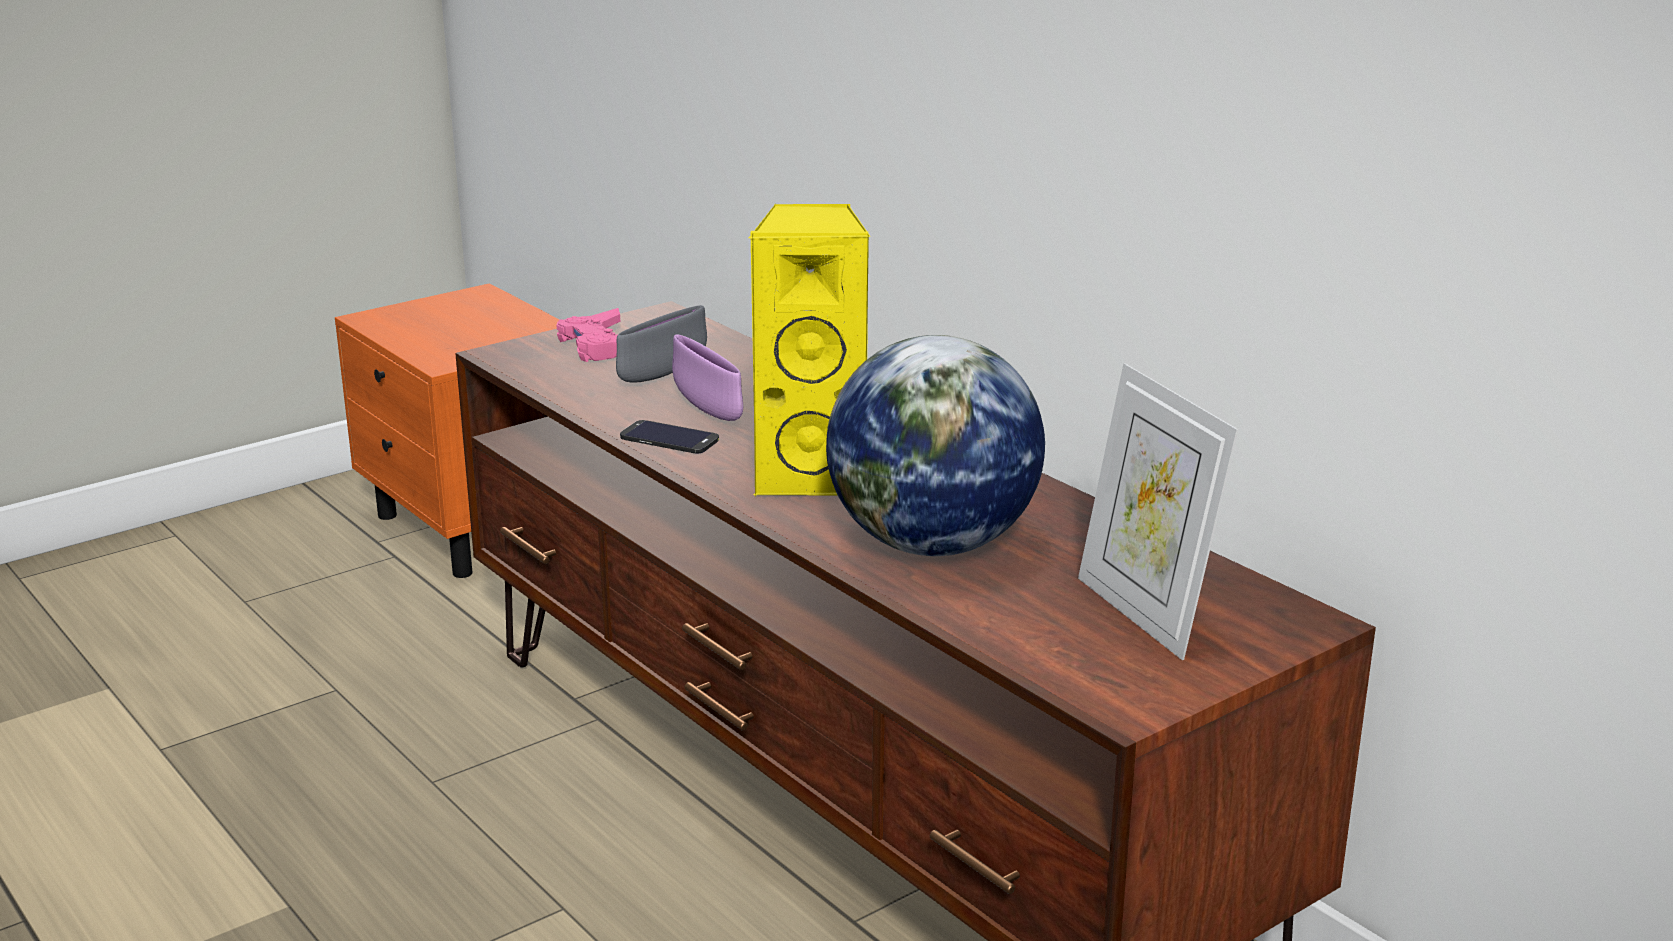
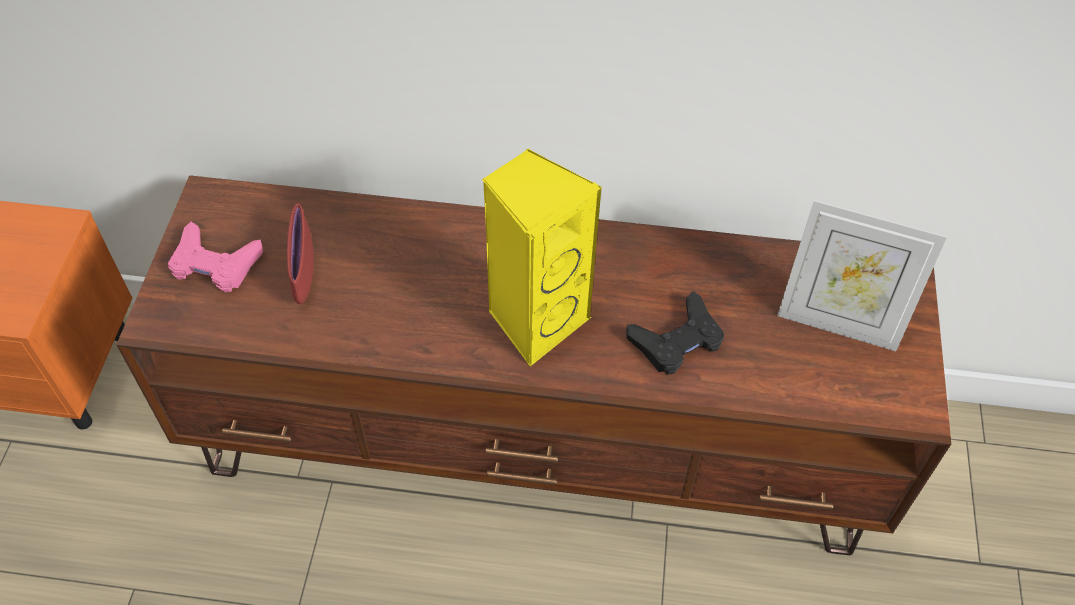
camera: 45 degrees left, 30 degrees up
grey bowl [616,305,707,383] -> red bowl [287,203,314,304]
phone [620,420,719,453] -> none
purple bowl [672,334,743,421] -> none
globe [826,335,1045,556] -> black game controller [626,291,724,375]

